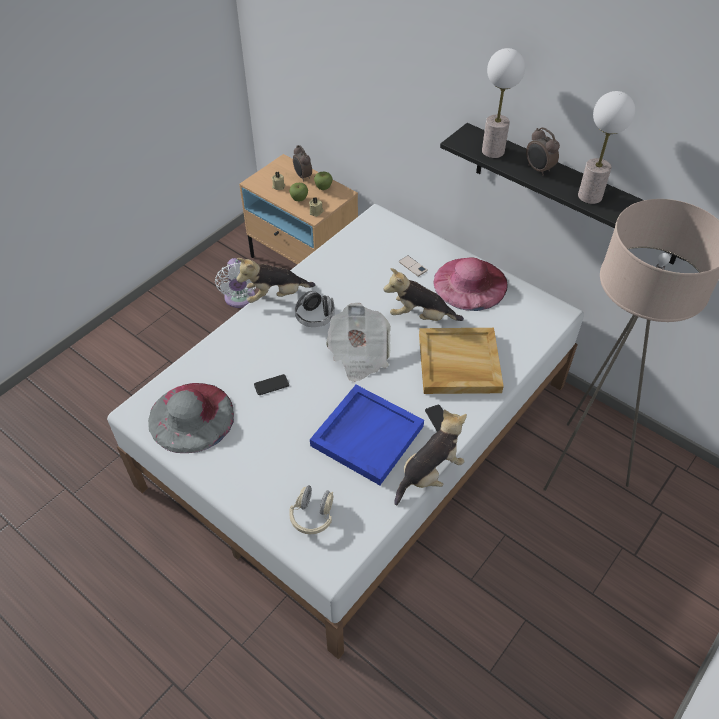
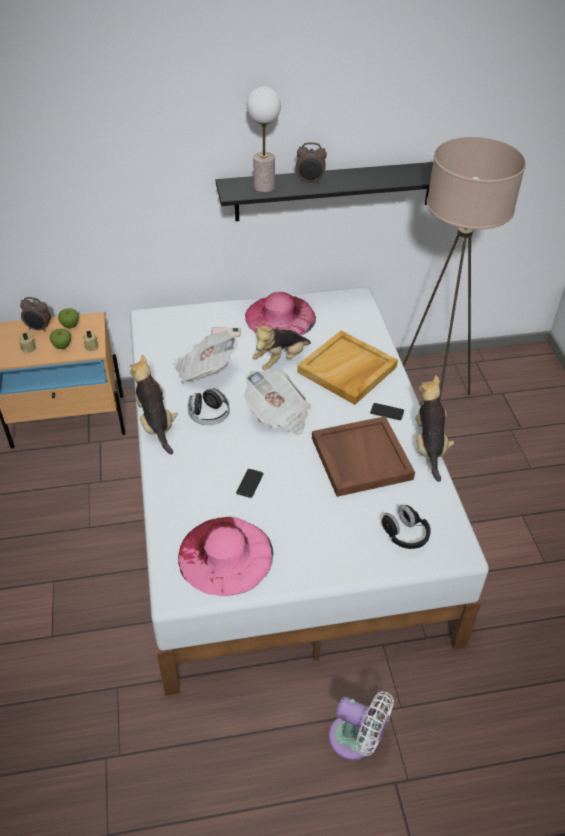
camera: 50 degrees left, 5 degrees down
grey hat [148,383,234,453] -> pink hat [178,517,273,596]
white fan [215,258,256,308] -> white fan moved to [329,691,394,760]
plush toy [237,258,315,303] -> plush toy turned 135 degrees clockwise [130,355,177,455]
beige headphones [289,485,333,534] -> black headphones [382,505,431,549]
blue tray [310,385,424,485] -> brown tray [312,416,415,497]
table lamp [578,91,635,204] -> none
none -> newspaper [173,331,237,383]

